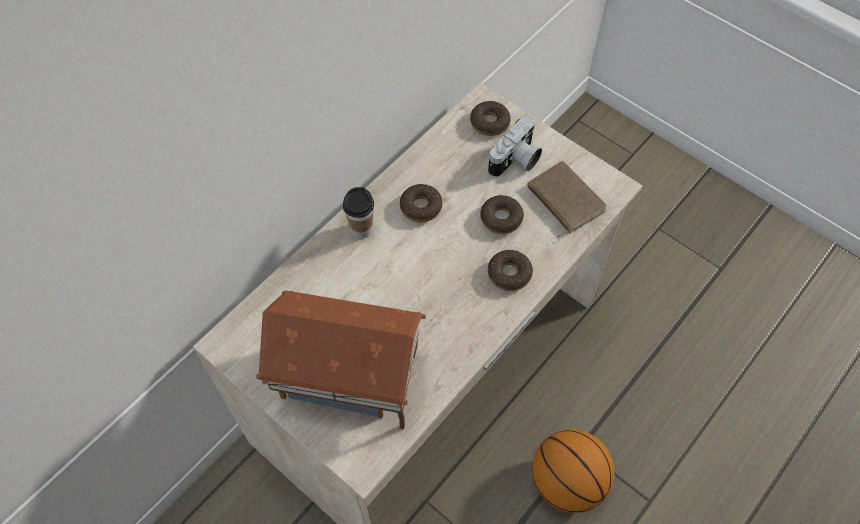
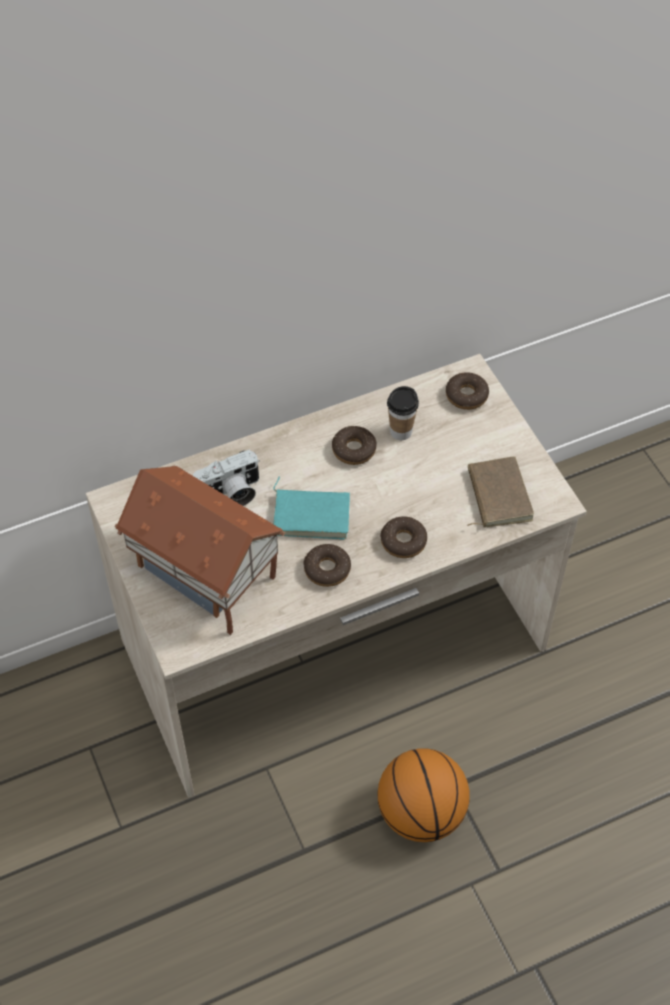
camera: 25 degrees right, 5 degrees down
cup [343,187,374,238] -> cup moved to [387,386,419,440]
donut [480,195,524,234] -> donut moved to [303,544,351,587]
camera [488,117,542,177] -> camera moved to [193,450,260,506]
none -> turquoise book [273,477,350,539]

